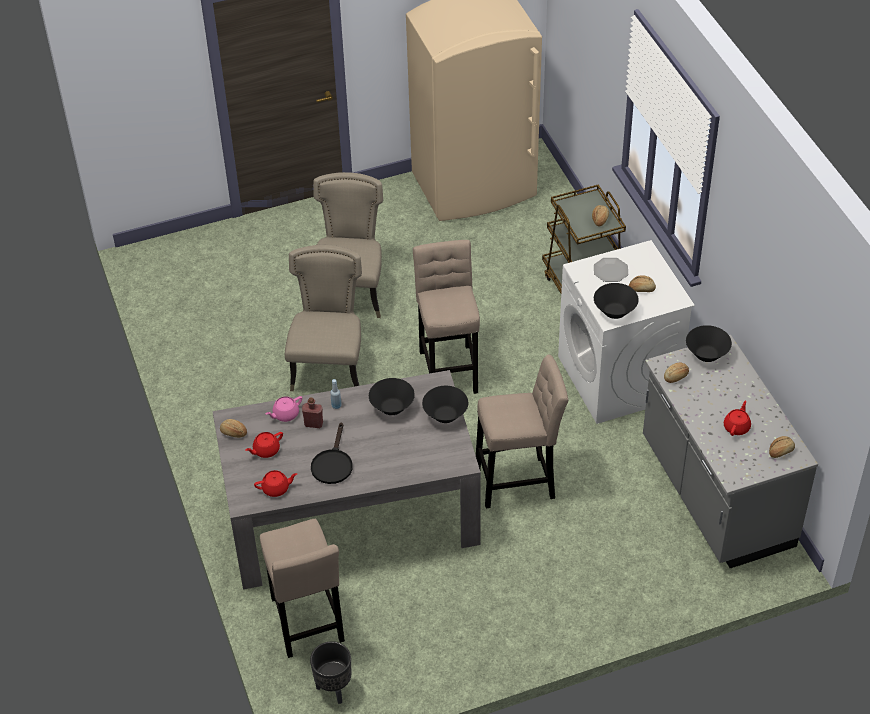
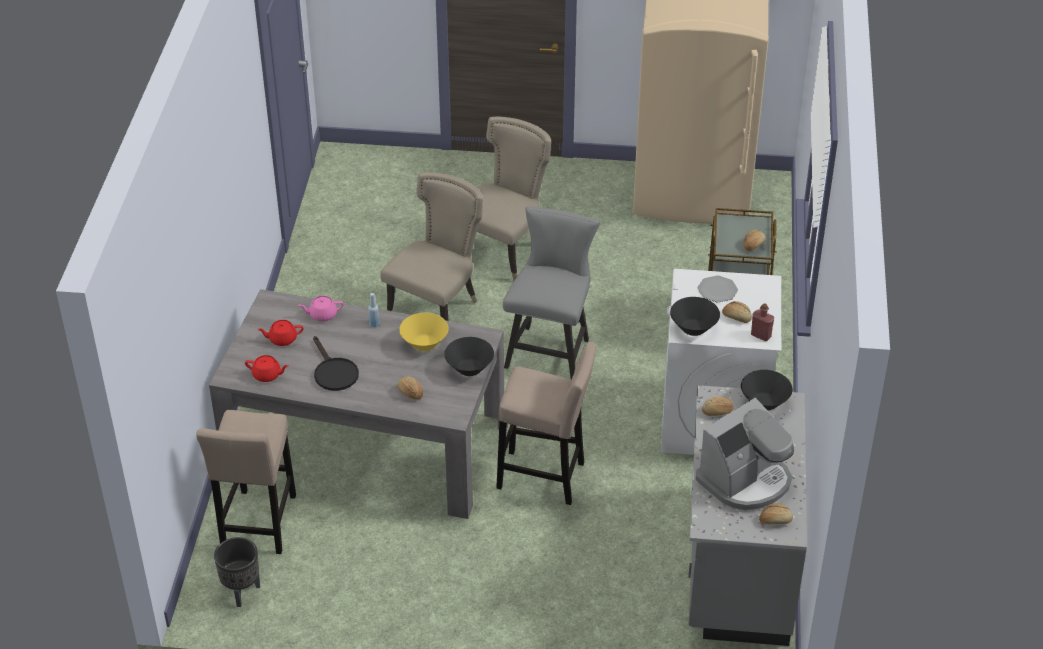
camera: 25 degrees right, 5 degrees down
bread [220,419,247,438] -> bread moved to [398,377,423,400]
red bottle [302,397,323,428] -> red bottle moved to [751,303,774,341]
black frying pan [311,422,353,484] -> black frying pan turned 60 degrees counterclockwise [313,336,359,391]
black bowl [369,378,415,415] -> yellow bowl [399,313,448,351]
beige stool [413,240,480,394] -> grey chair [503,206,600,380]
red teapot [724,401,751,436] -> coffee machine [696,398,794,510]

